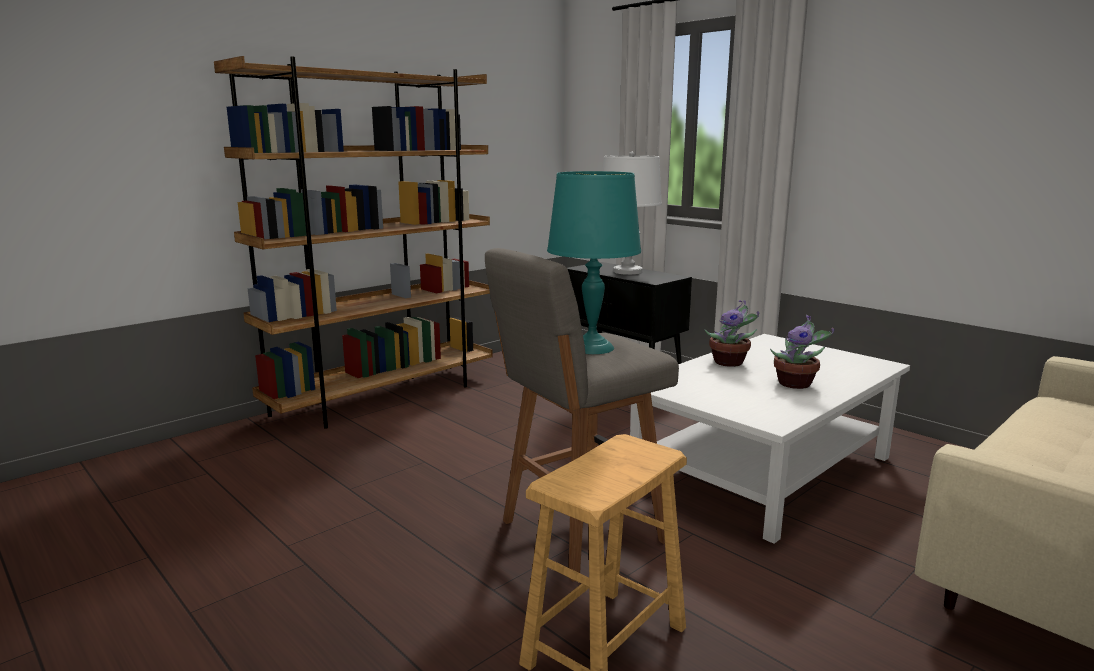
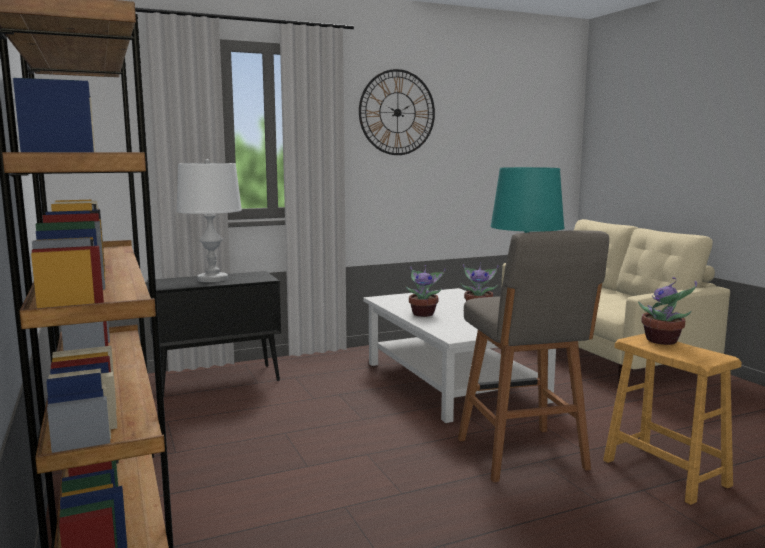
camera: 70 degrees left, 5 degrees down
none -> wall clock [359,69,435,155]
none -> potted plant [638,277,697,345]

